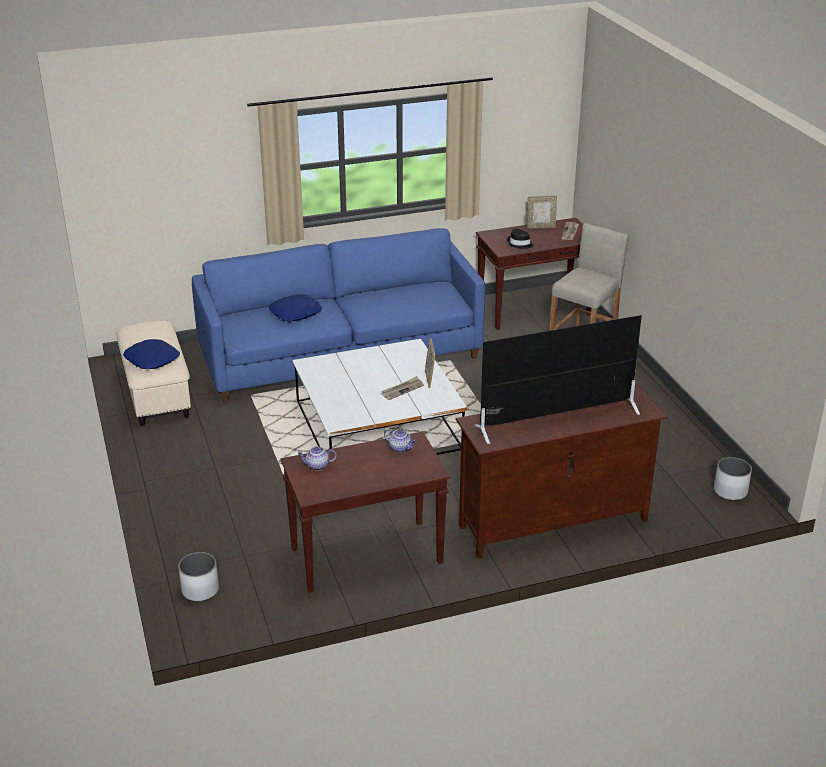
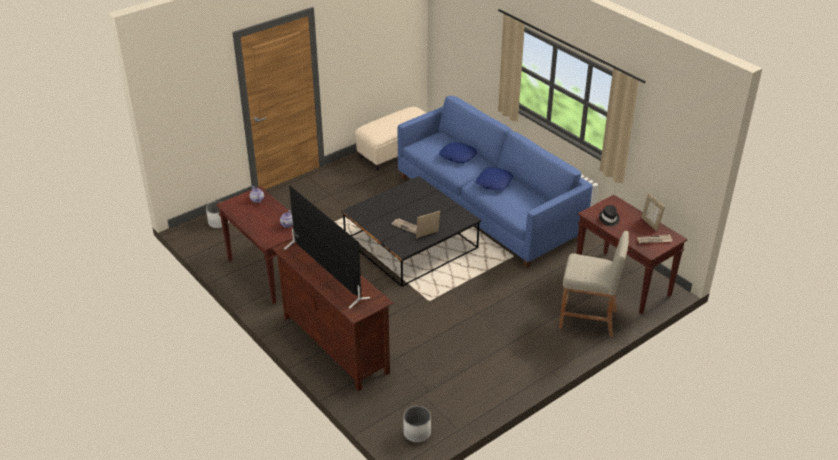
camera: 70 degrees right, 5 degrees up
blue pillow [123,339,180,369] -> blue pillow moved to [476,167,513,190]
white coffee table [292,339,467,455] -> black coffee table [341,176,481,287]

